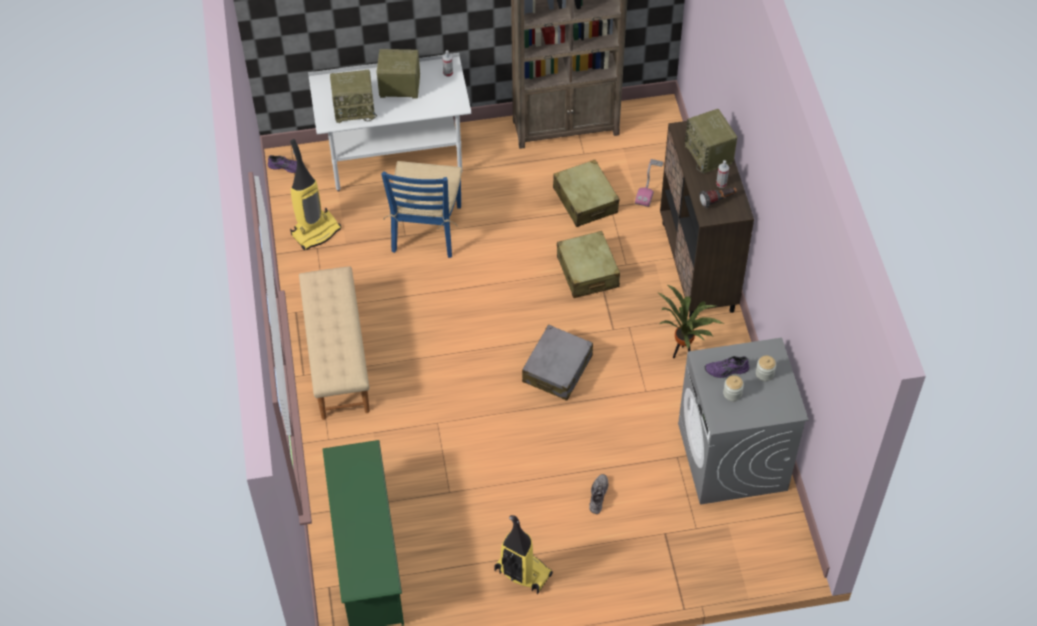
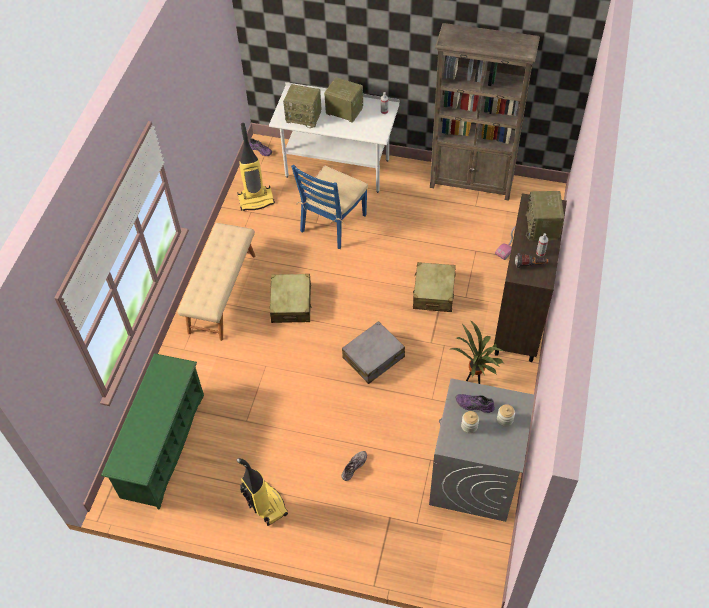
camera: 25 degrees right, 0 degrees up
beige suitcase [553,160,619,227] -> beige suitcase moved to [270,274,312,323]

